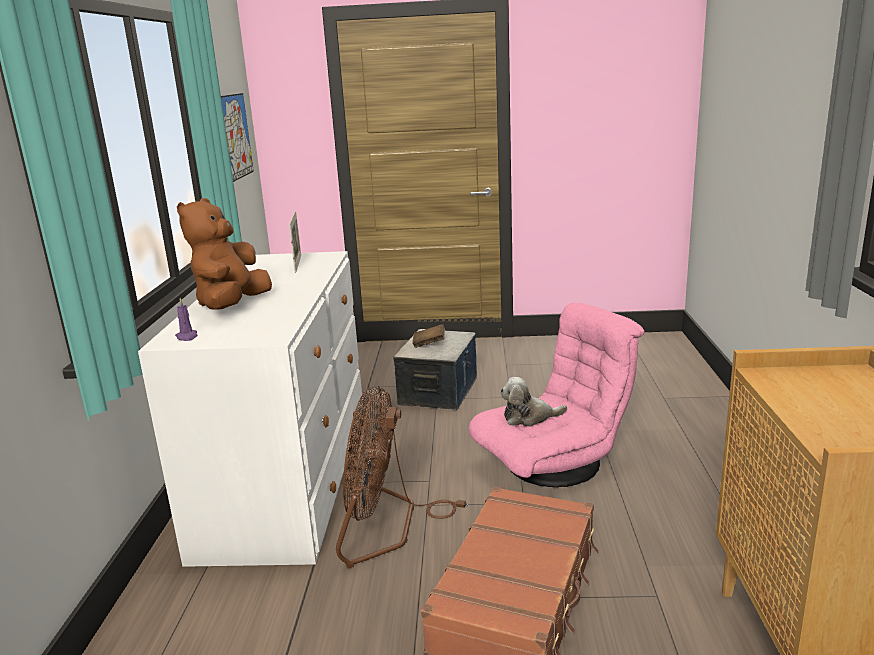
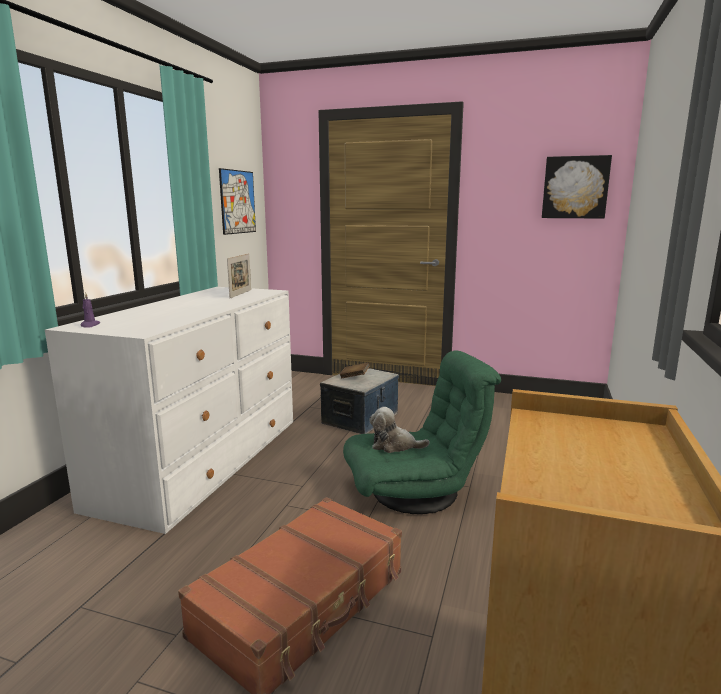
camera: 15 degrees right, 5 degrees down
brown plush toy [177,198,272,310] -> none
brown fan [336,386,468,569] -> none
pink armchair [469,303,645,487] -> green armchair [343,350,501,514]
none -> picture [542,155,612,219]

